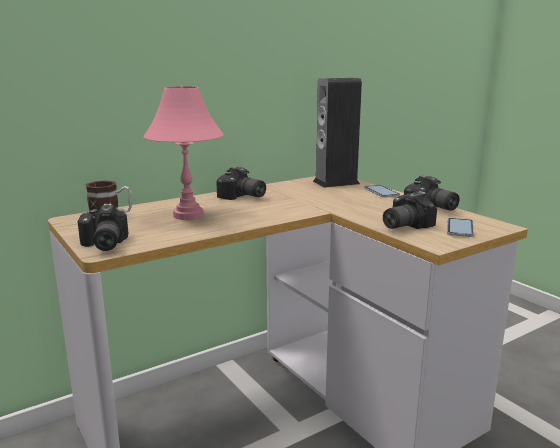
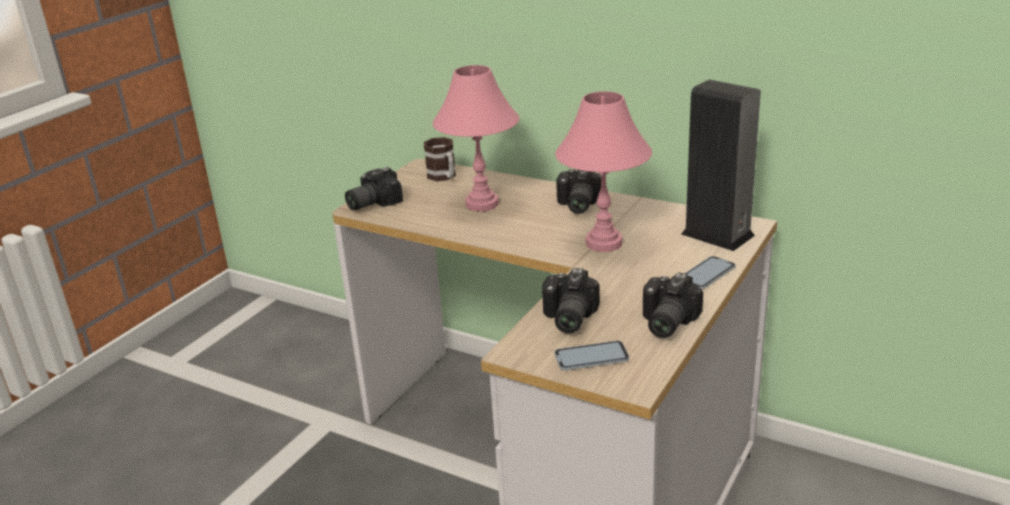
camera: 65 degrees right, 10 degrees up
camera [383,191,437,229] -> camera turned 105 degrees counterclockwise [542,268,600,334]
none -> pink table lamp [555,92,652,252]

